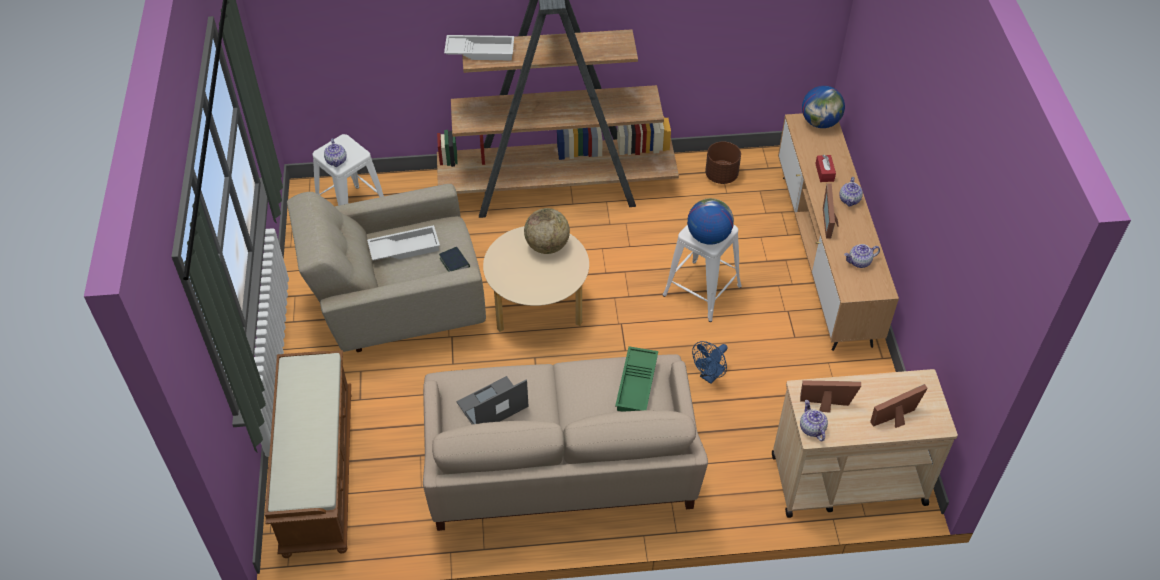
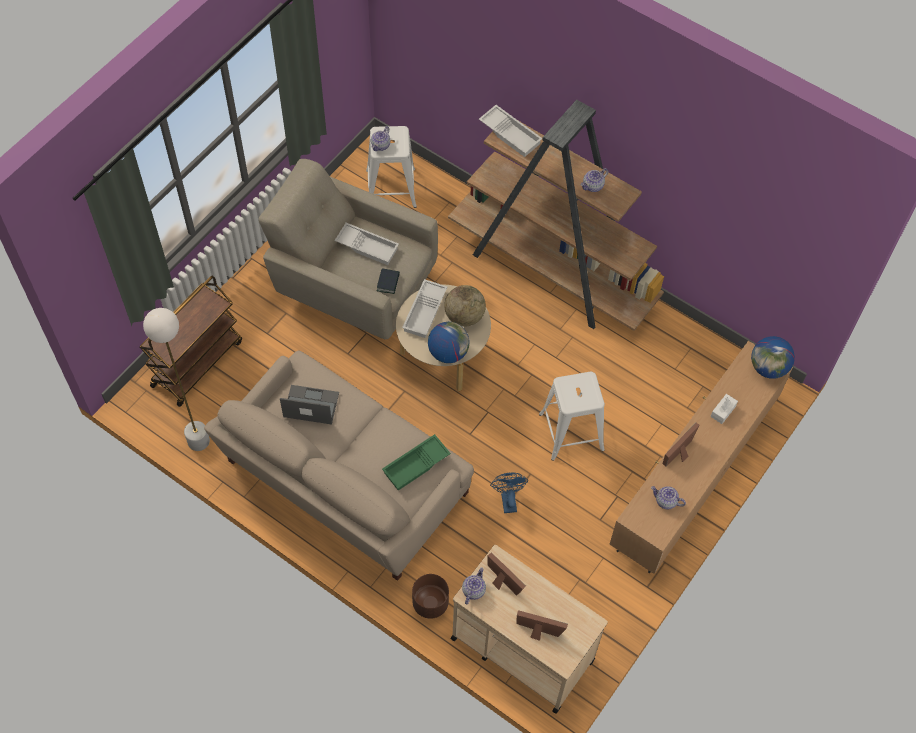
camera: 40 degrees right, 10 degrees up
brown bench [265,350,352,558] -> brown cart [140,276,242,407]
globe [687,198,734,245] -> globe moved to [428,322,470,363]
blue fan [692,341,727,384] -> blue fan turned 90 degrees clockwise [490,472,528,513]
brown planter [705,141,741,184] -> brown planter moved to [412,574,449,619]
red tissue box [815,155,836,182] -> white tissue box [711,394,738,424]
teapot [839,177,863,207] -> teapot moved to [581,168,608,192]
none -> white floor lamp [143,308,210,451]
none -> white tray [402,279,447,338]

